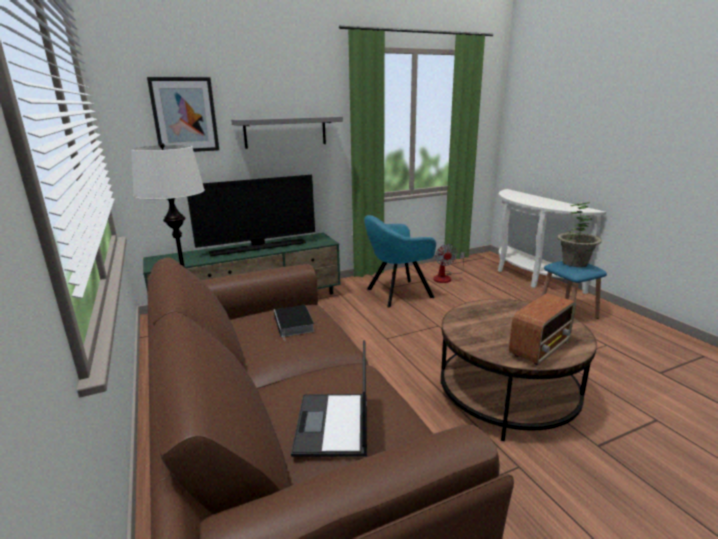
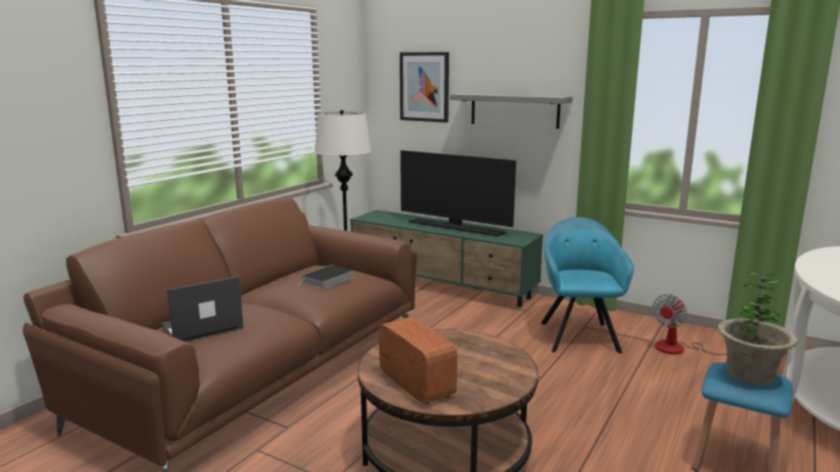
camera: 55 degrees right, 5 degrees down
turquoise armchair [364,215,436,308] -> turquoise armchair turned 60 degrees clockwise [541,217,634,353]
radio [509,293,576,365] -> radio turned 135 degrees counterclockwise [379,317,457,405]

